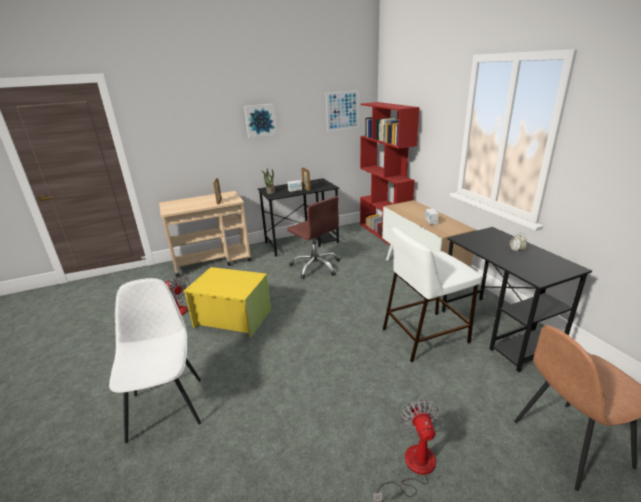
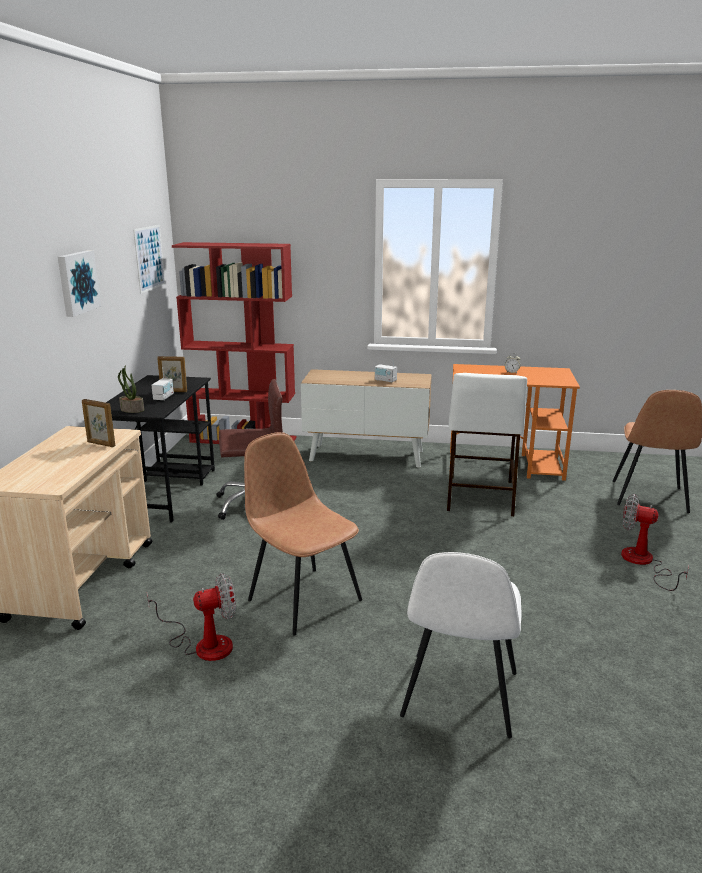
camera: 60 degrees left, 5 degrees down
white chair [109,278,201,443] -> white chair turned 90 degrees counterclockwise [400,552,521,738]
yellow storage box [183,267,271,338] -> brown chair [244,432,362,636]
black desk [442,227,592,372] -> orange desk [449,364,580,481]

